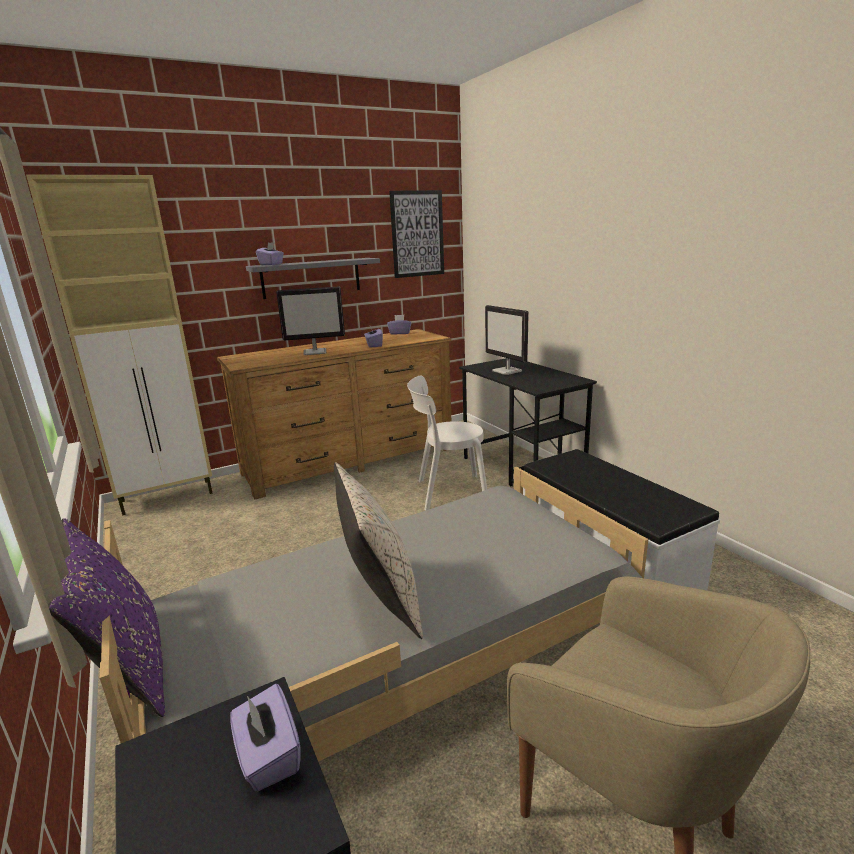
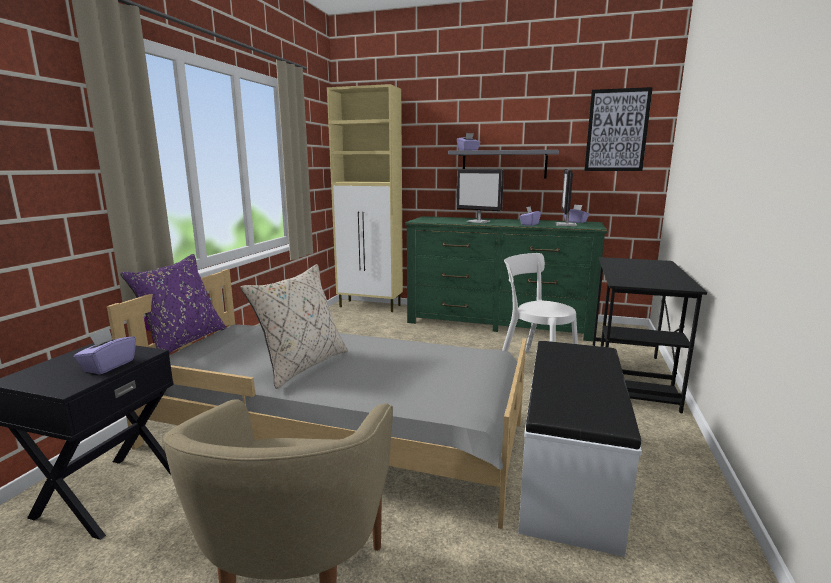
camera: 45 degrees right, 5 degrees down
brown dresser [217,329,451,499] -> green dresser [405,216,607,341]
monitor [485,305,529,375] -> monitor moved to [555,169,577,226]

